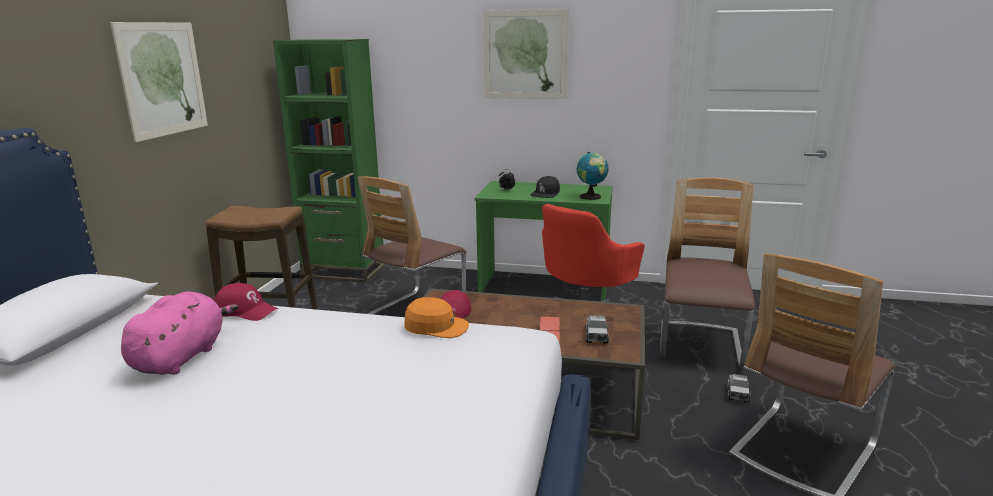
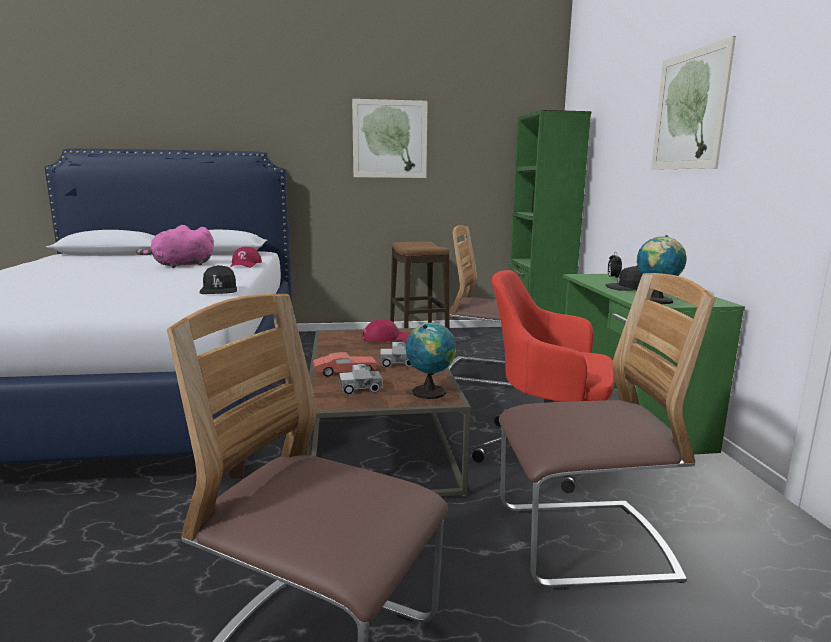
camera: 70 degrees right, 5 degrees down
pink plush toy [121,292,238,375] -> pink plush toy turned 150 degrees clockwise [136,225,214,268]
orange cap [404,297,469,338] -> black cap [200,265,237,294]
toy truck [727,374,750,402] -> toy truck moved to [380,342,413,368]
none -> globe [406,323,456,399]

